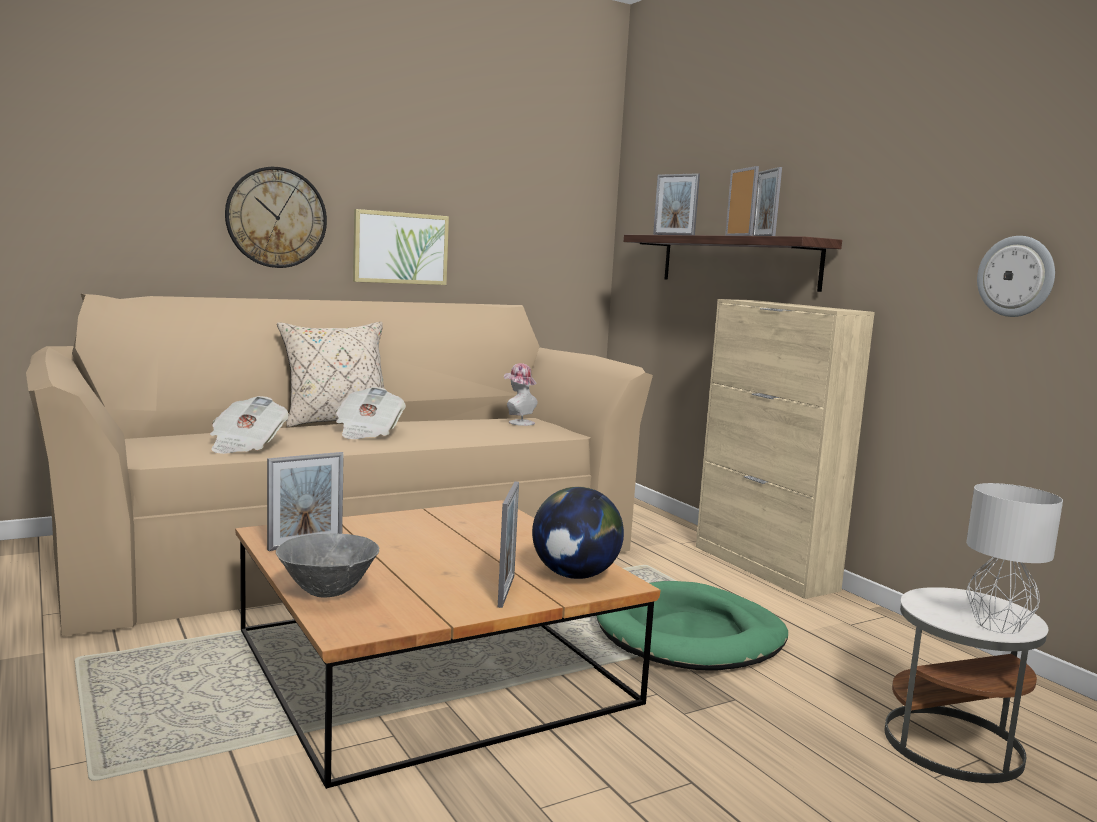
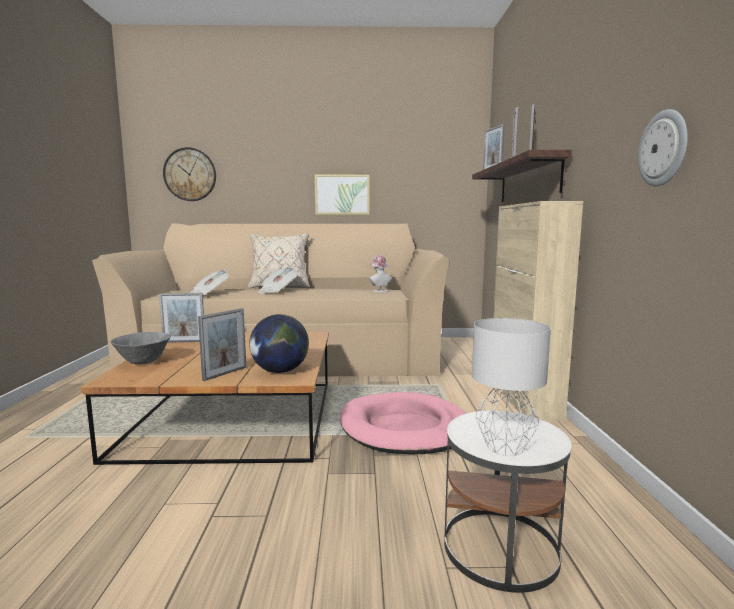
camera: 30 degrees right, 0 degrees up
wall clock [225,167,327,268] -> wall clock moved to [163,147,216,201]
green dog bed [597,581,788,671] -> pink dog bed [340,392,466,454]

